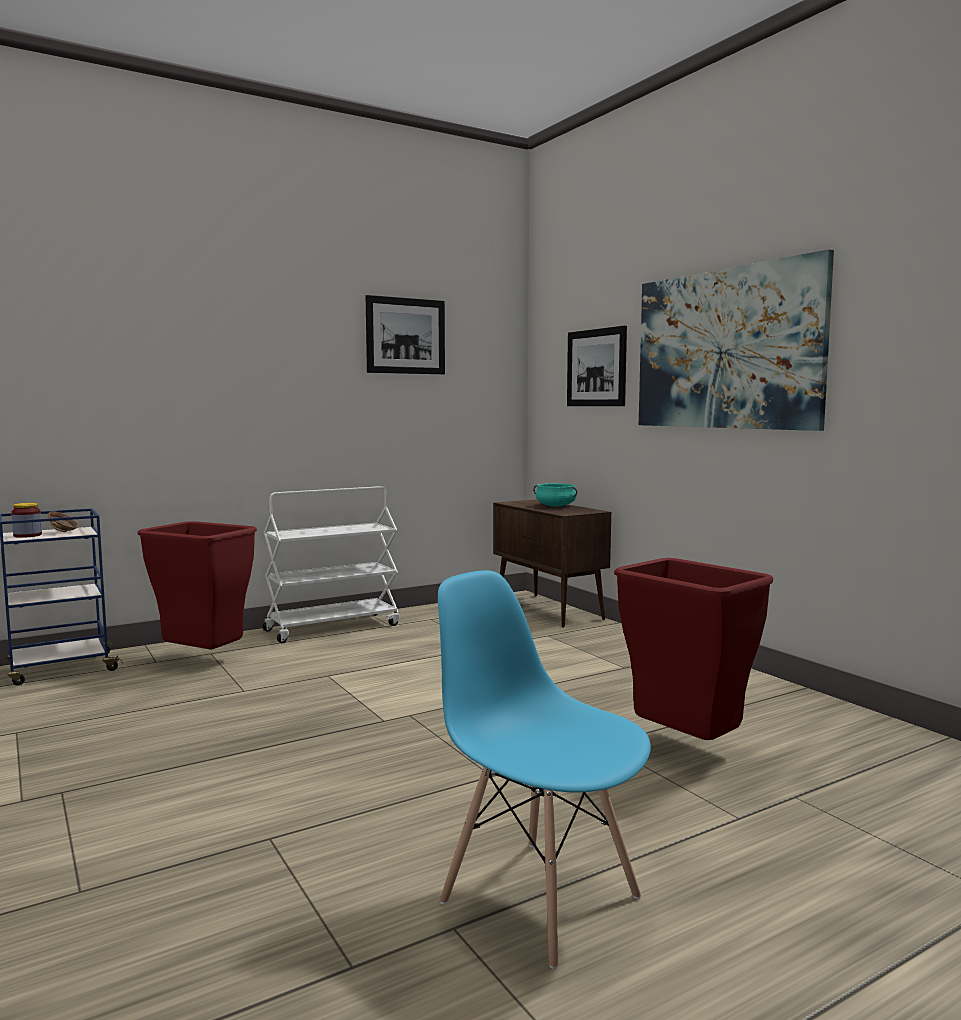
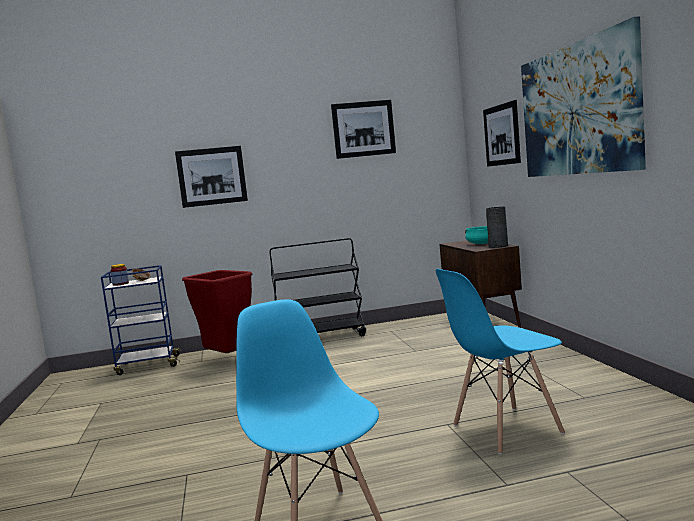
camera: 20 degrees right, 0 degrees up
white cart [263,486,400,643] -> black cart [269,238,366,336]
red trash can [614,558,773,740] -> blue chair [436,269,565,455]
none -> picture [175,146,248,208]
none -> grey vase [486,207,508,248]

